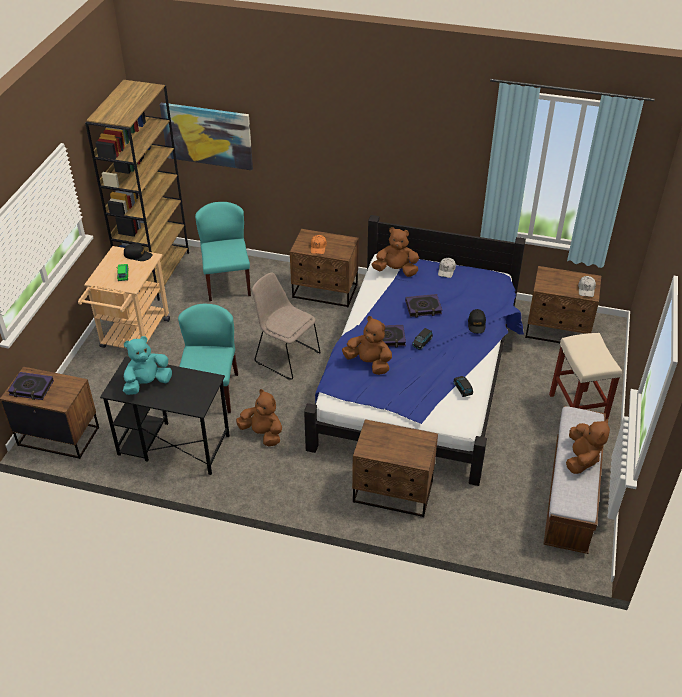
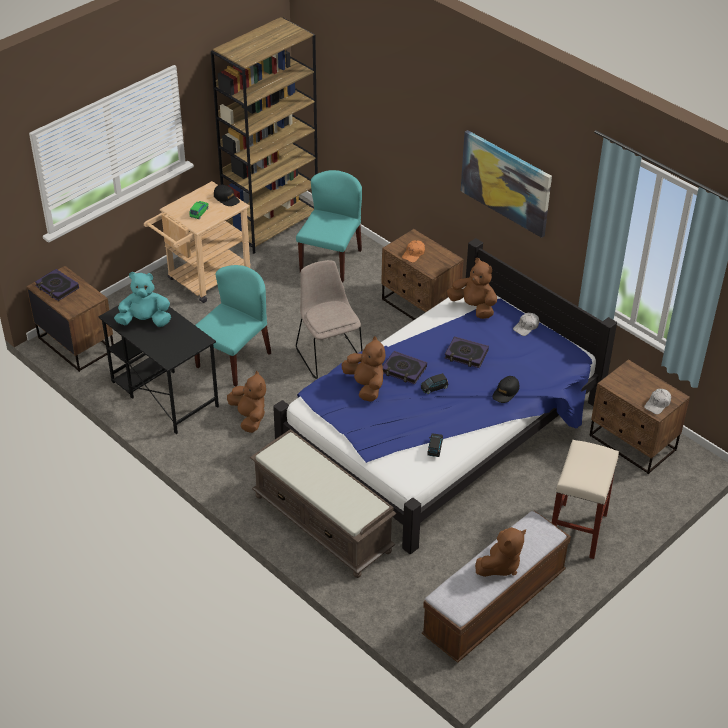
camera: 30 degrees right, 0 degrees up
picture [160,103,253,170] -> picture moved to [461,130,552,238]
brown nightstand [352,419,438,517] -> brown bench [250,429,397,578]

